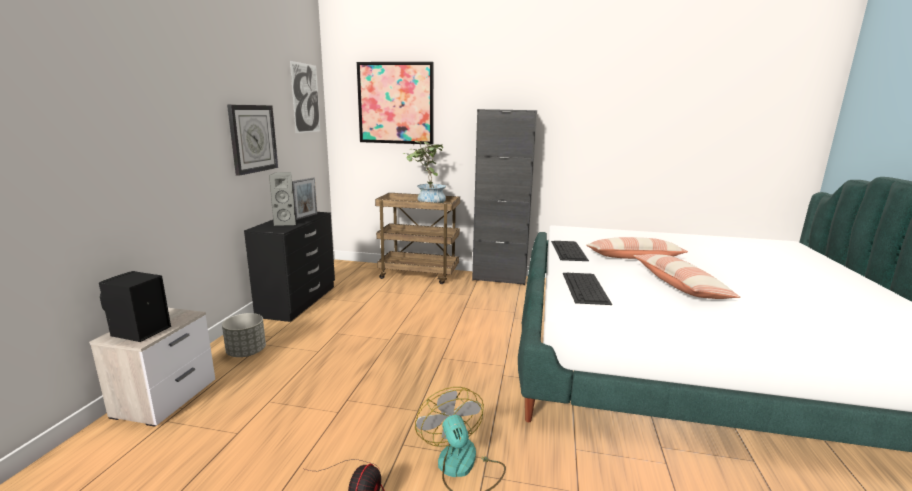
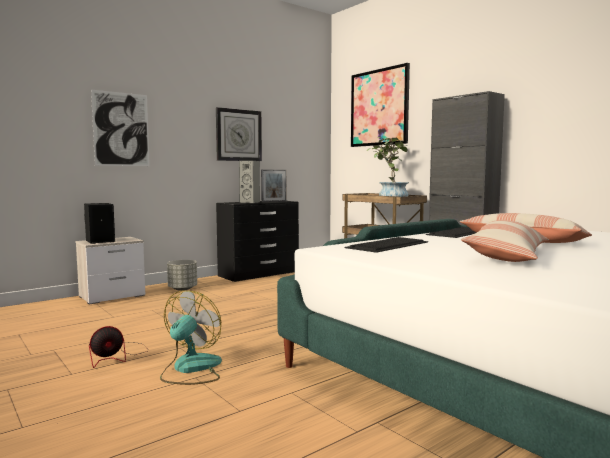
camera: 40 degrees right, 10 degrees down
picture [290,61,321,133] -> picture moved to [91,90,150,166]

